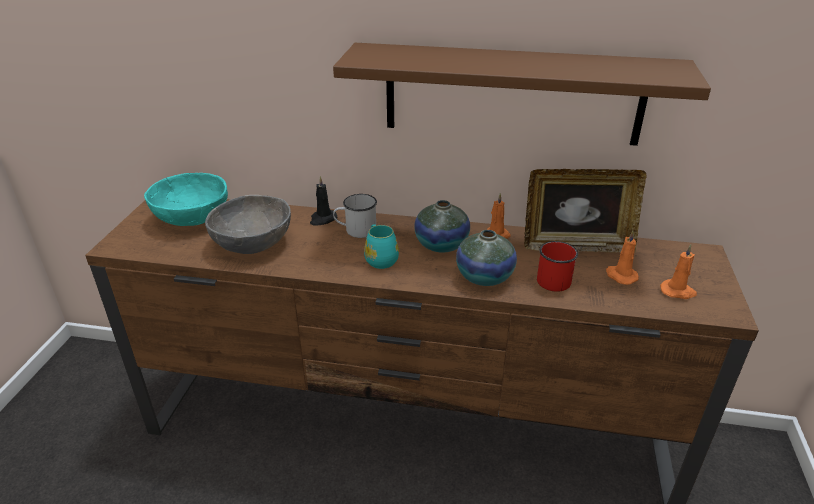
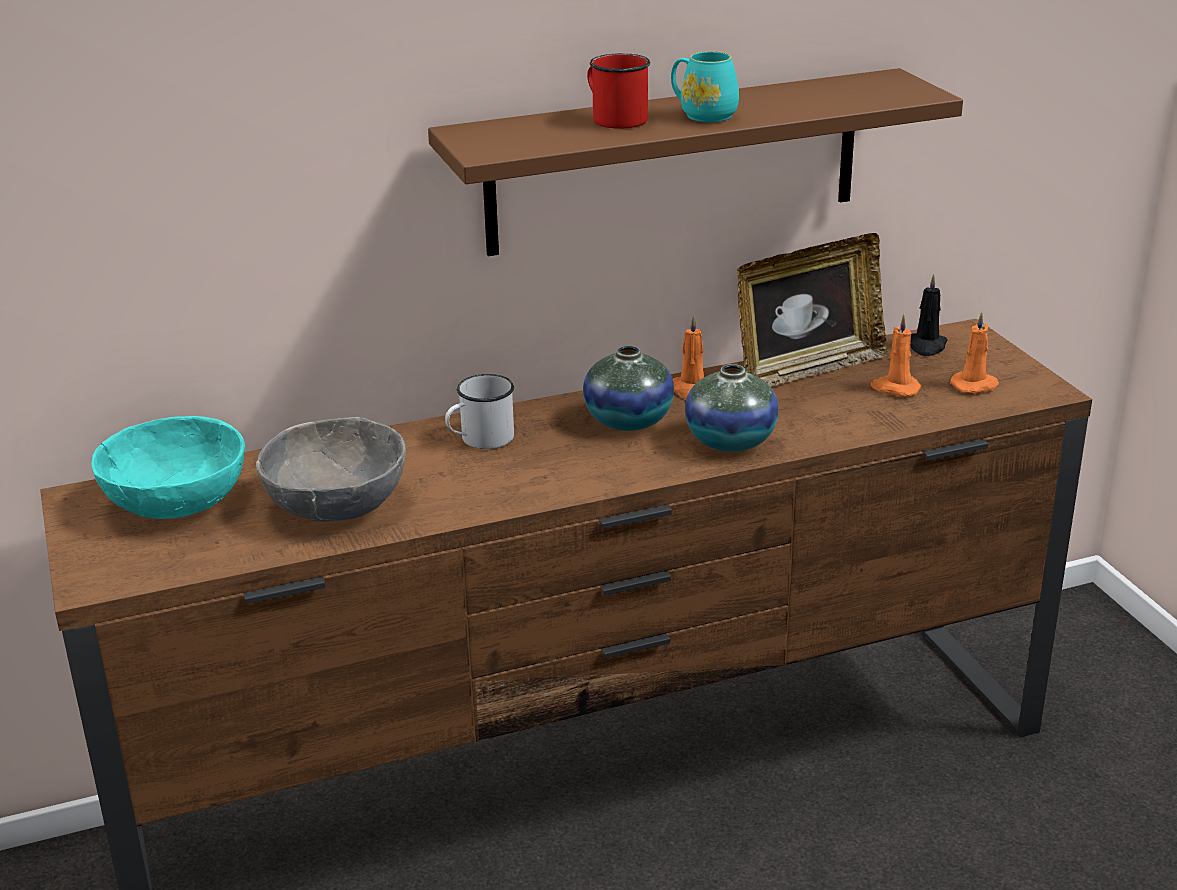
camera: 30 degrees left, 5 degrees down
black candle [310,176,337,226] -> black candle moved to [910,274,948,356]
turquoise mug [364,224,399,269] -> turquoise mug moved to [671,51,739,122]
red mug [537,241,578,292] -> red mug moved to [587,53,650,129]

